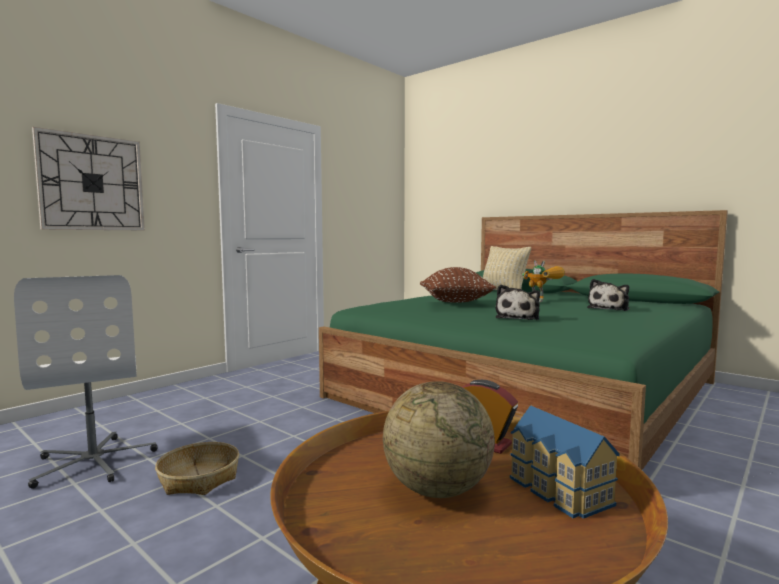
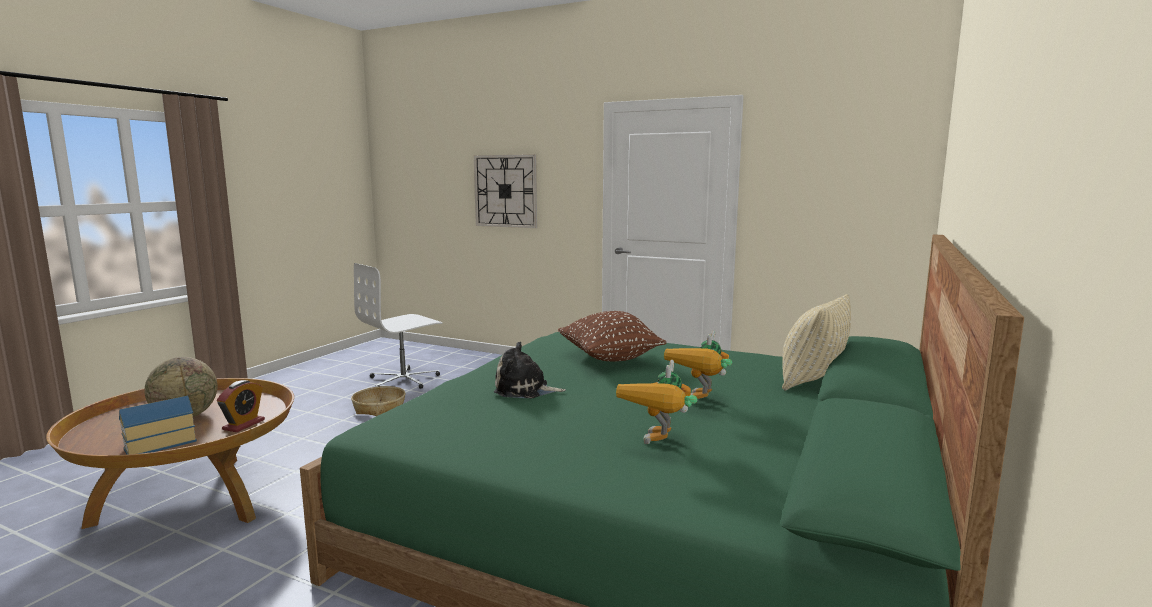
camera: 75 degrees right, 5 degrees up
plush toy [587,279,630,311] -> toy robot [616,360,697,444]

